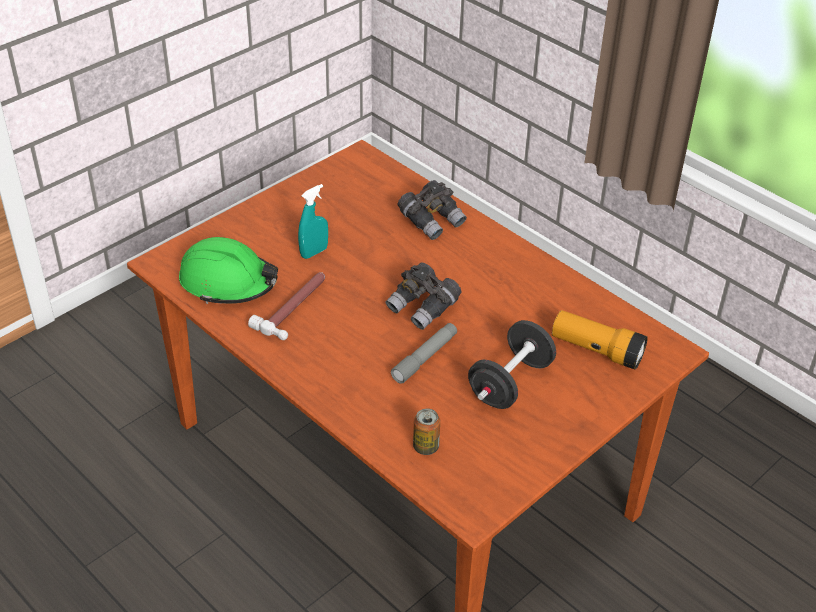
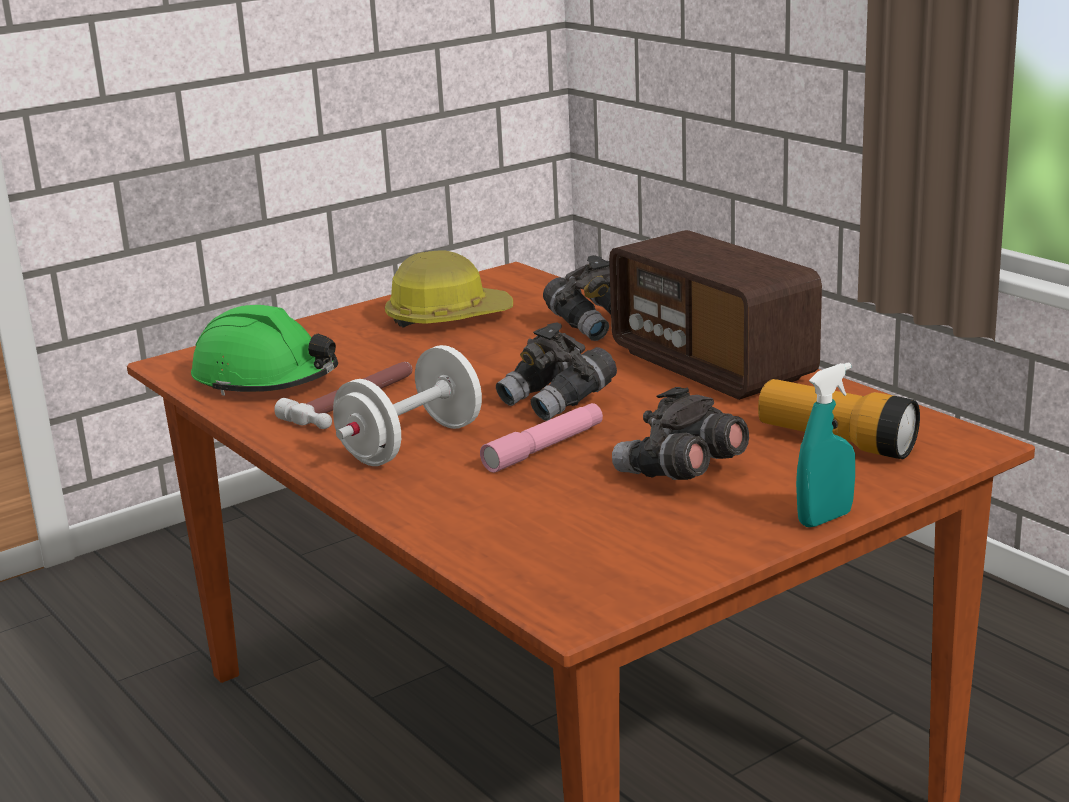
camera: 10 degrees right, 20 degrees down
turquoise spray bottle [298,184,328,259] -> turquoise spray bottle moved to [796,362,855,527]
grey flashlight [391,323,457,384] -> pink flashlight [480,403,603,473]
can [413,409,440,455] -> none
black dumbbell [468,320,556,409] -> grey binoculars [612,387,749,480]
none -> white dumbbell [333,345,482,466]
none -> hard hat [385,250,513,328]
none -> radio [609,230,822,400]

